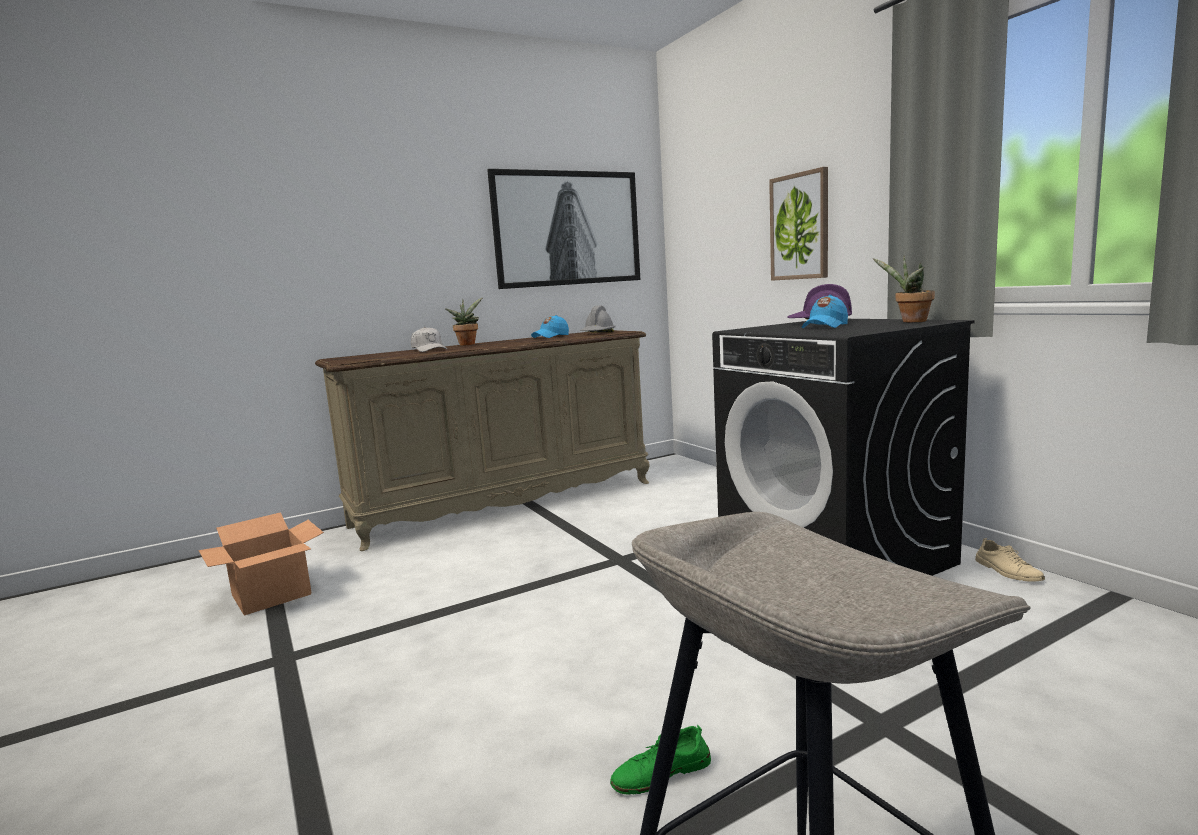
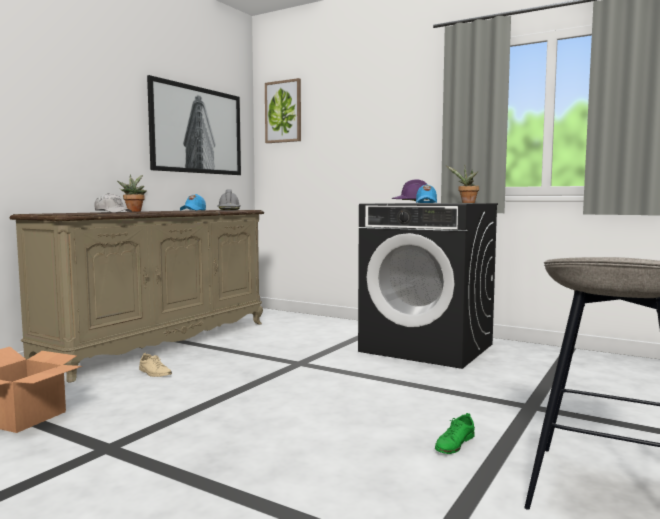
camera: 30 degrees left, 5 degrees down
picture [769,167,828,281] -> picture moved to [265,78,301,143]
beige shoe [975,538,1045,581] -> beige shoe moved to [139,353,172,377]

